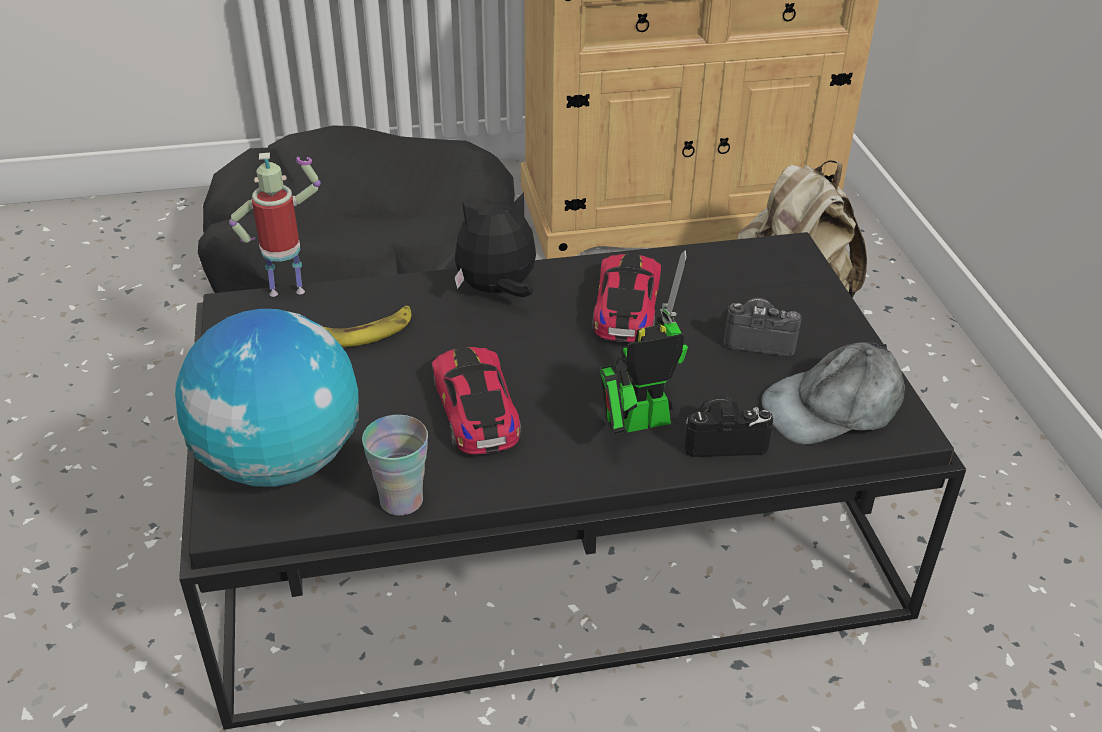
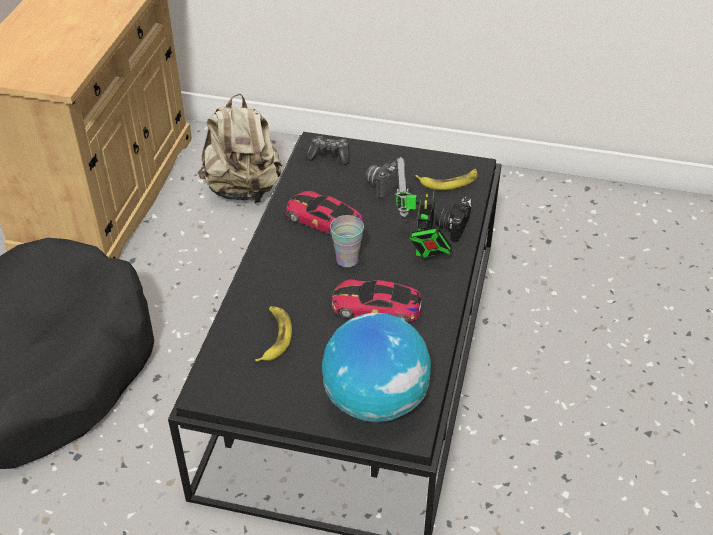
camera: 65 degrees left, 5 degrees up
toy robot [229,153,321,297] -> none
cup [362,415,428,516] -> cup moved to [330,215,364,267]
plush toy [454,193,536,297] -> none
grey cap [762,342,905,444] -> banana [415,169,478,190]
none -> game controller [306,136,350,165]

